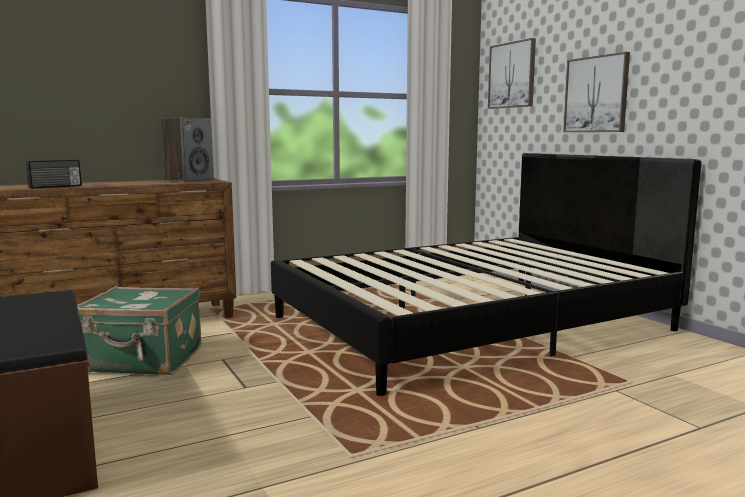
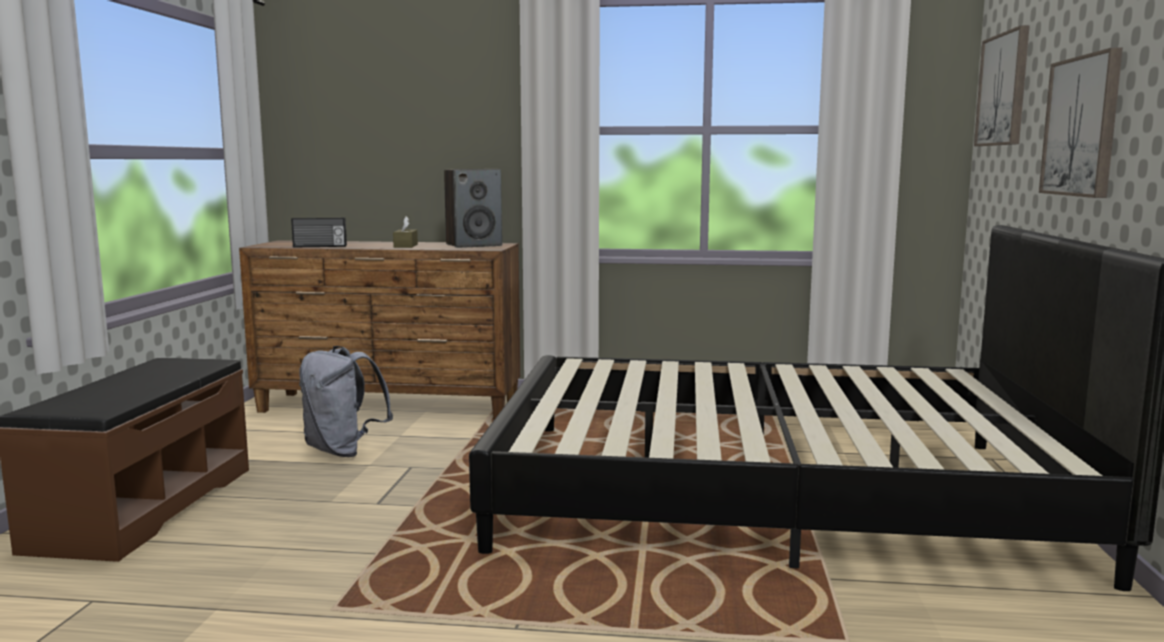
camera: 35 degrees right, 0 degrees up
green suitcase [77,286,201,375] -> grey backpack [299,346,393,457]
none -> brown tissue box [393,216,418,248]

